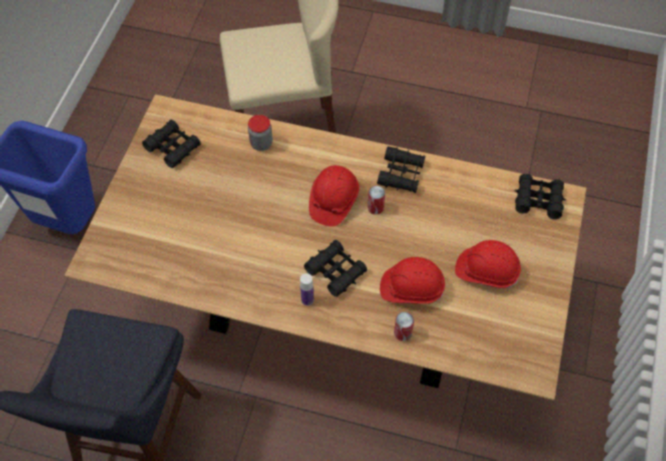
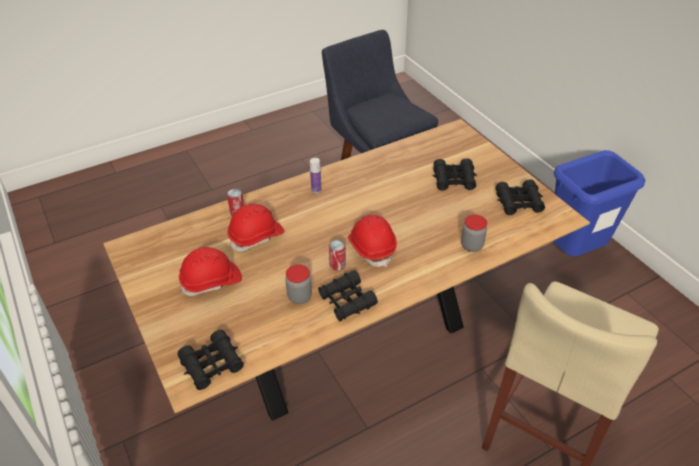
camera: 135 degrees right, 15 degrees down
black binoculars [304,240,367,297] -> black binoculars moved to [433,158,477,191]
none -> jar [285,264,312,304]

